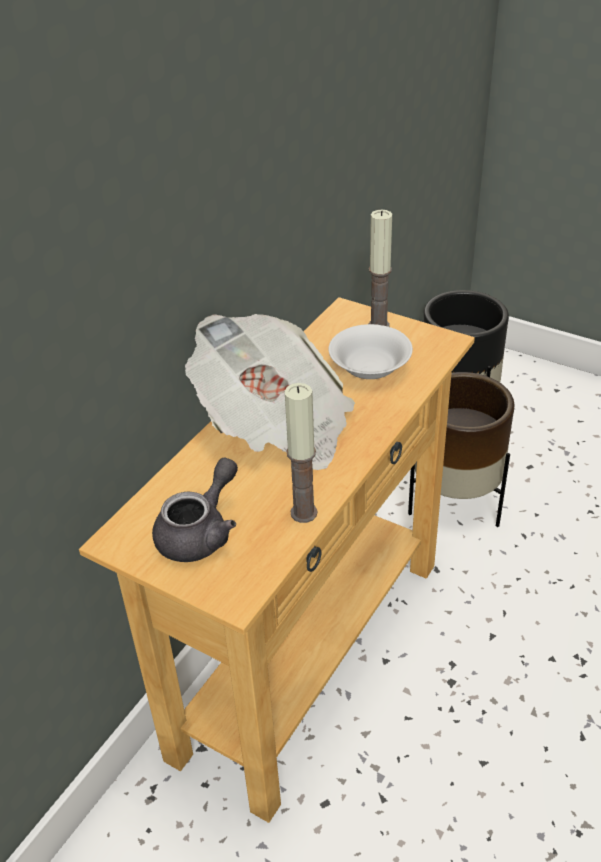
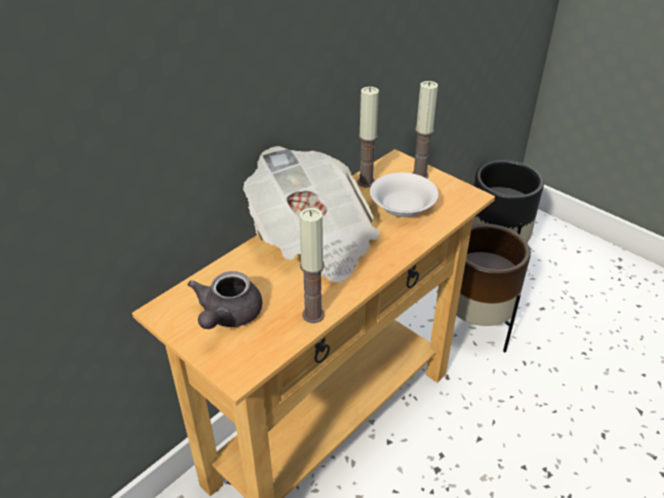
camera: 10 degrees right, 0 degrees up
grey teapot [152,458,238,562] -> grey teapot turned 150 degrees clockwise [187,271,262,329]
none -> candle [357,87,379,187]

